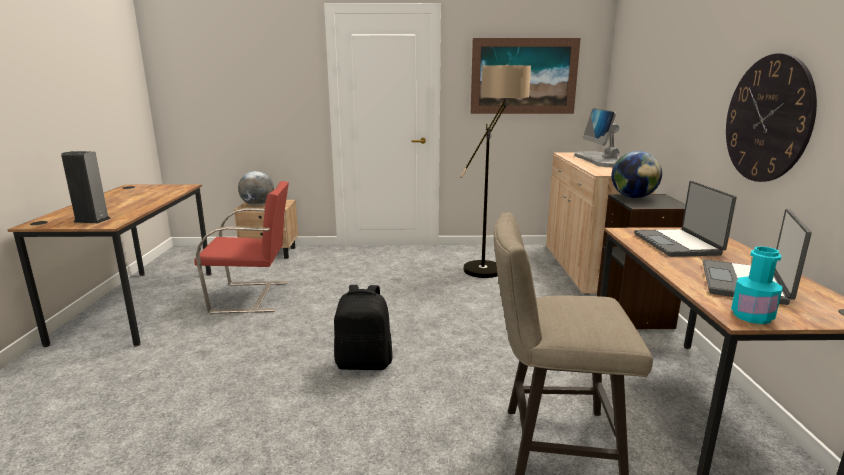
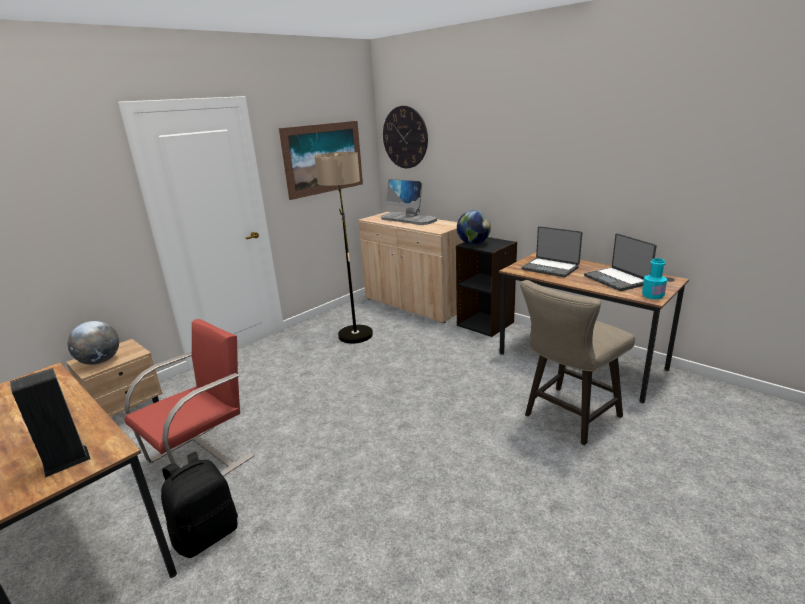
camera: 45 degrees left, 5 degrees up
black backpack [334,285,392,370] -> black backpack moved to [161,452,238,558]
wall clock [726,53,817,182] -> wall clock moved to [383,106,428,168]

